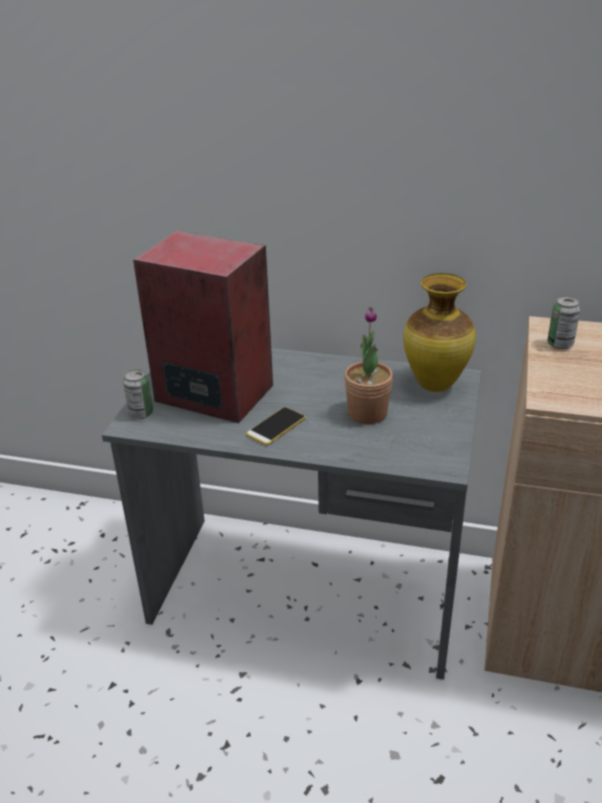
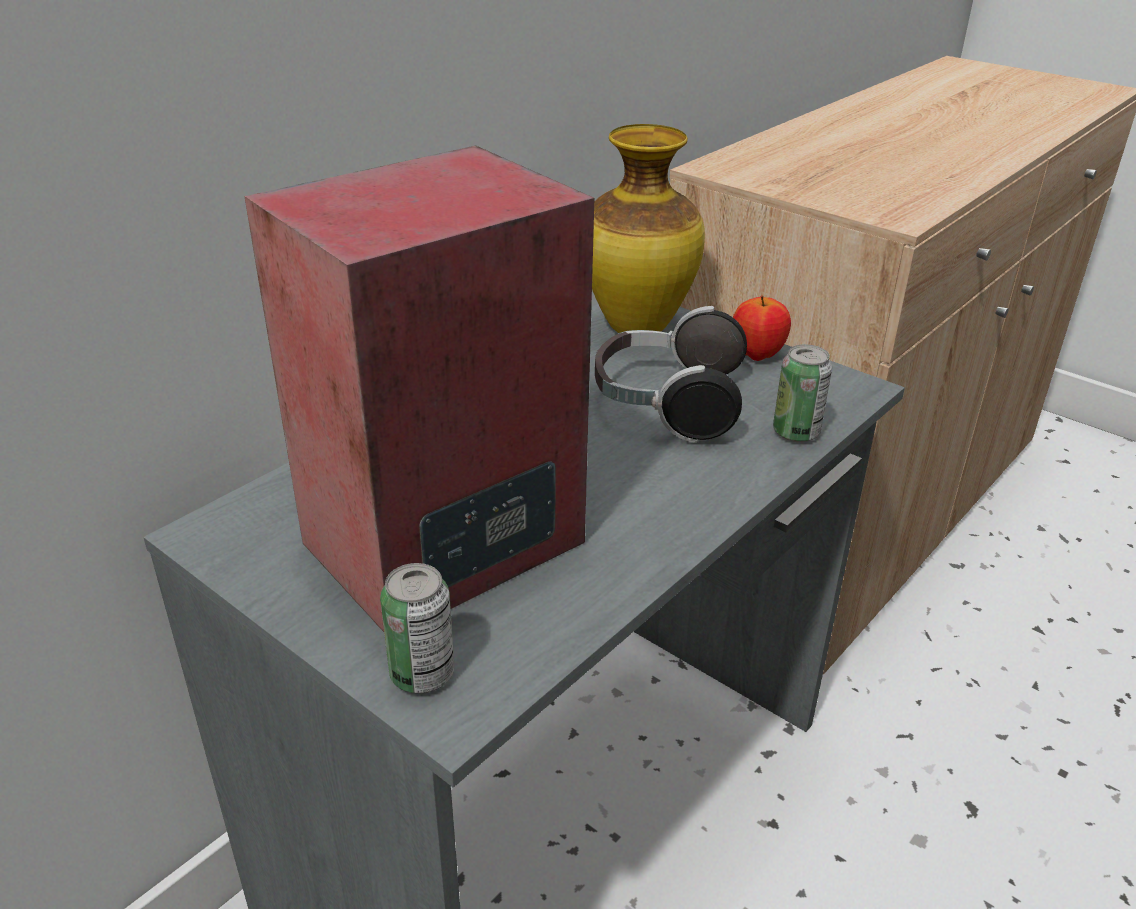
camera: 65 degrees left, 0 degrees up
phone [246,407,306,445] -> none
potted plant [344,307,393,424] -> headphones [595,306,747,443]
can [547,296,580,349] -> can moved to [773,344,832,442]
none -> apple [733,295,791,361]

